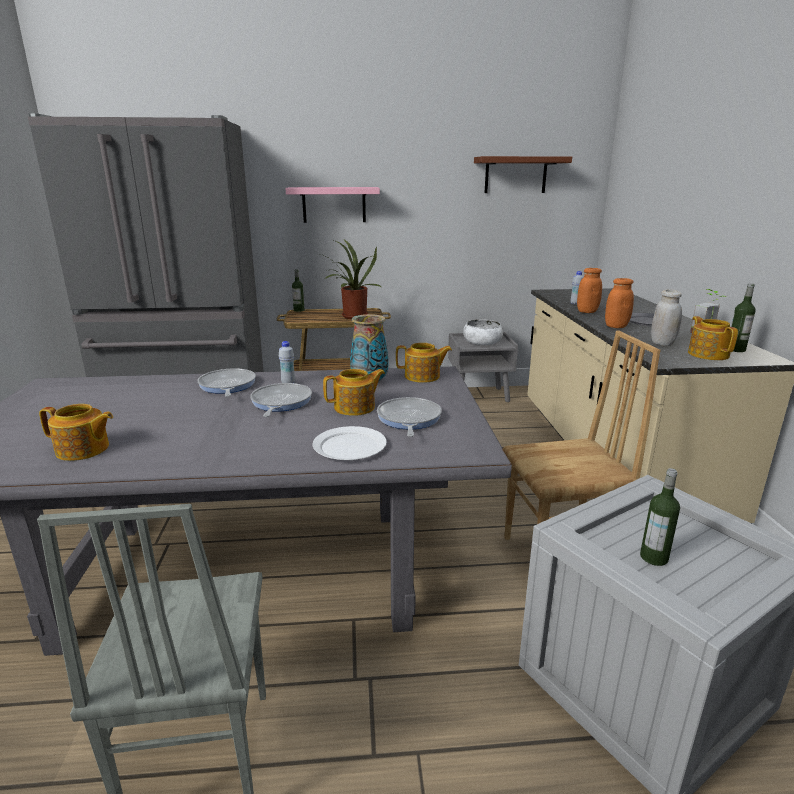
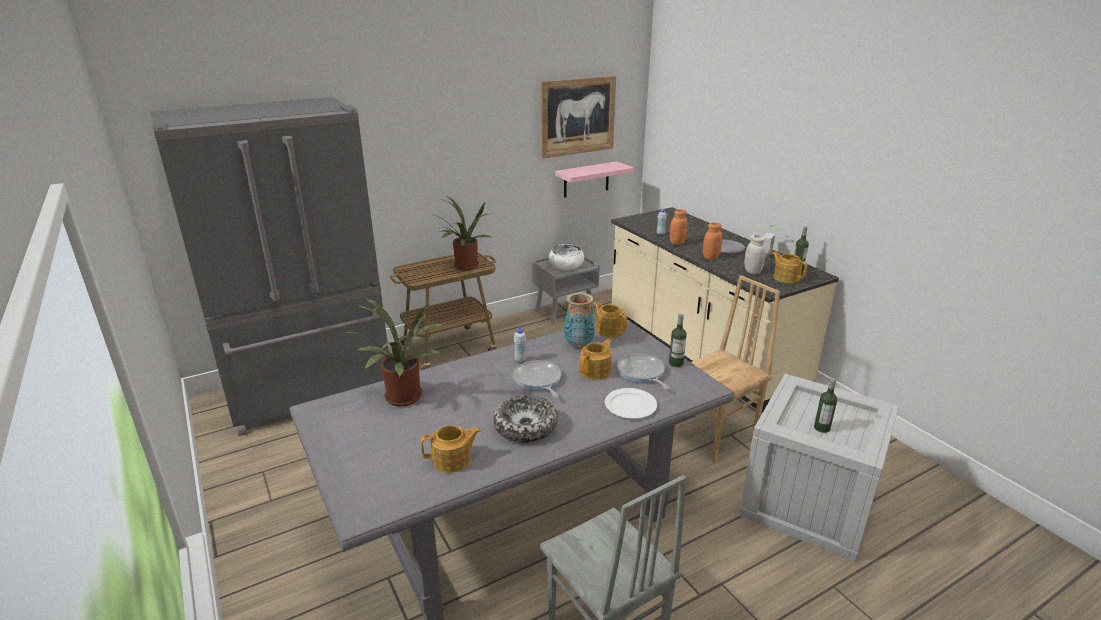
camera: 25 degrees left, 5 degrees up
frying pan [197,368,256,397] -> none
pink shelf [285,187,380,223] -> pink shelf moved to [555,161,634,198]
bottle [292,269,305,312] -> bottle moved to [669,314,687,367]
teapot [396,343,452,383] -> teapot turned 105 degrees counterclockwise [593,302,627,337]
brown shelf [474,156,572,193] -> picture [540,75,616,159]
none -> potted plant [346,298,446,406]
none -> bowl [493,395,558,443]

